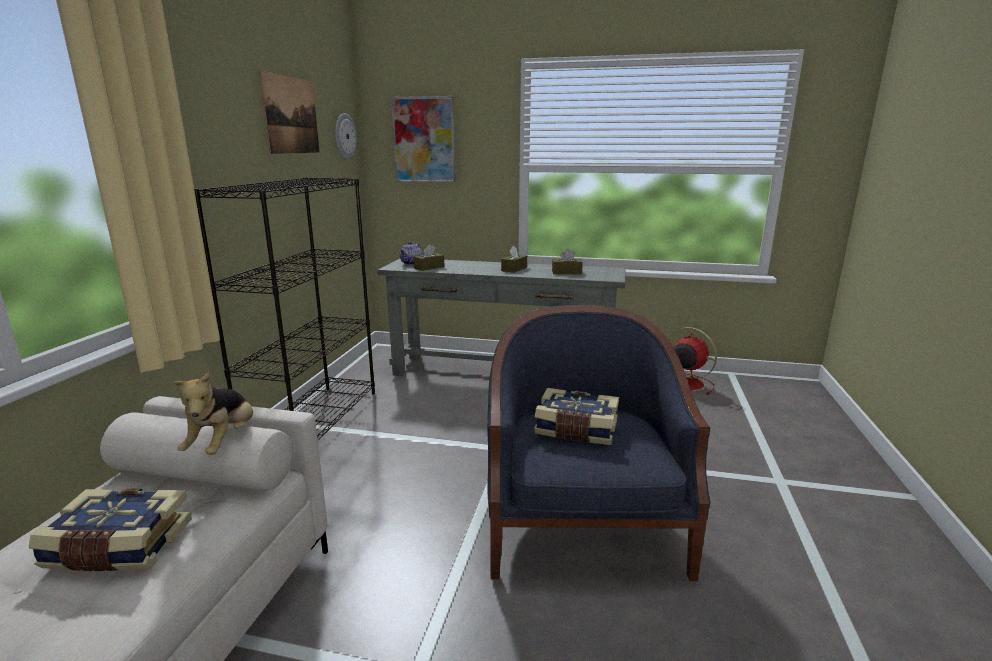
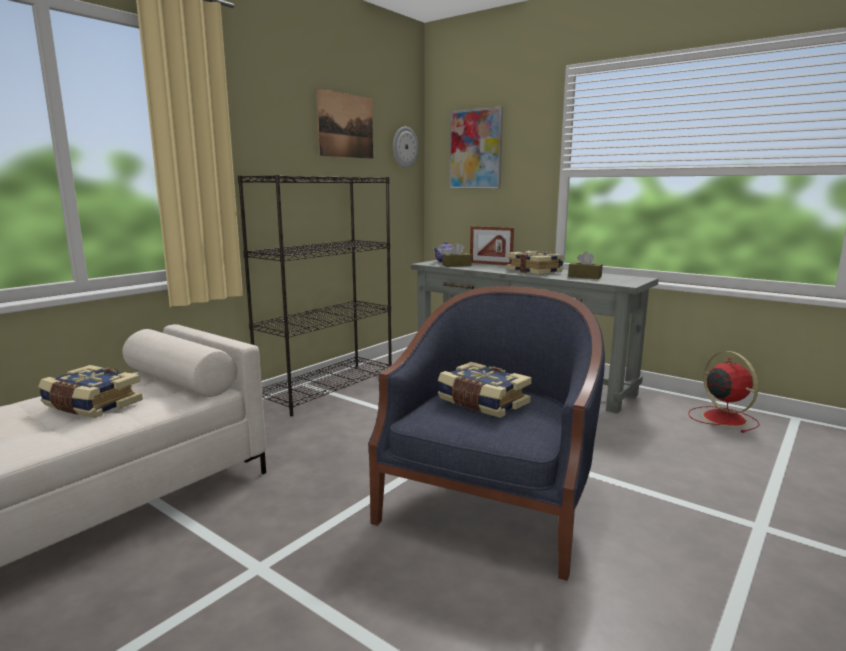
camera: 25 degrees right, 5 degrees down
plush toy [174,372,253,455] -> none
brown tissue box [501,245,527,273] -> book [506,251,564,275]
none -> picture frame [470,226,514,265]

